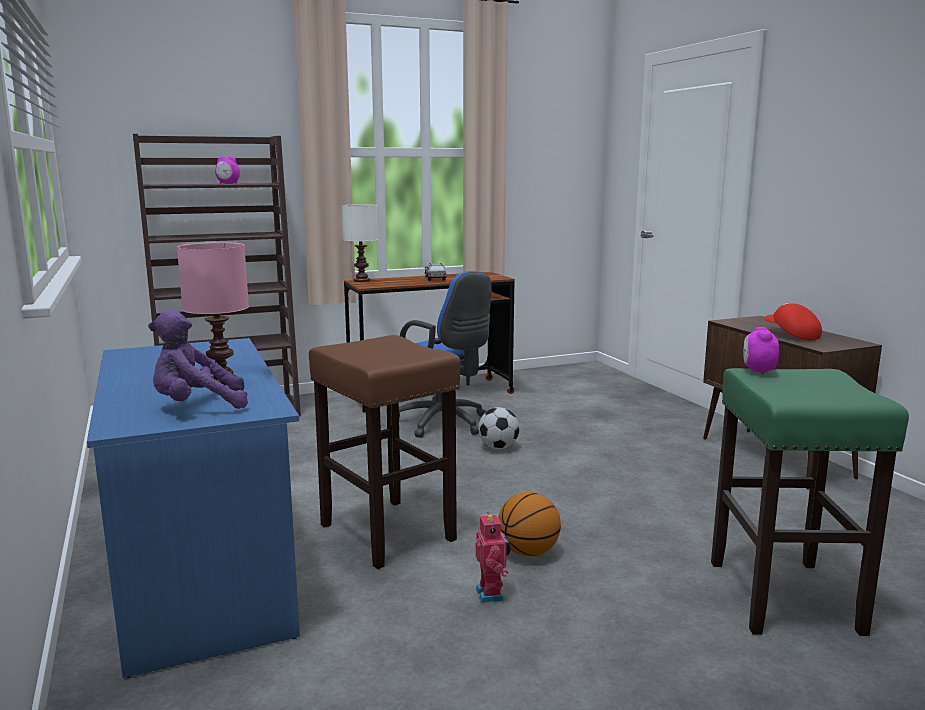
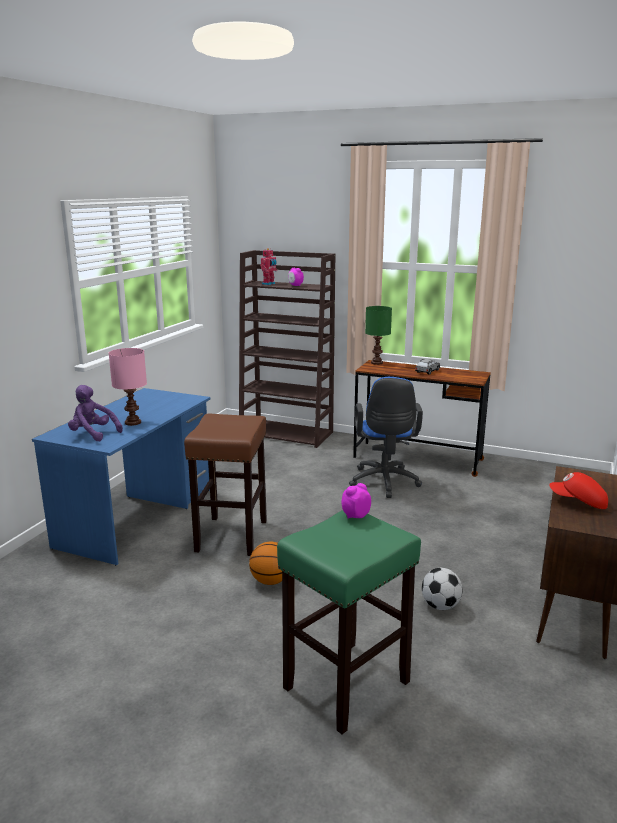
camera: 45 degrees right, 5 degrees up
white table lamp [342,204,378,282] -> green table lamp [365,306,392,365]
toy robot [476,512,511,603] -> toy robot moved to [260,248,278,285]
football [478,407,520,449] -> football moved to [422,568,462,610]
red cap [765,303,822,341] -> red cap turned 90 degrees counterclockwise [549,472,608,509]

